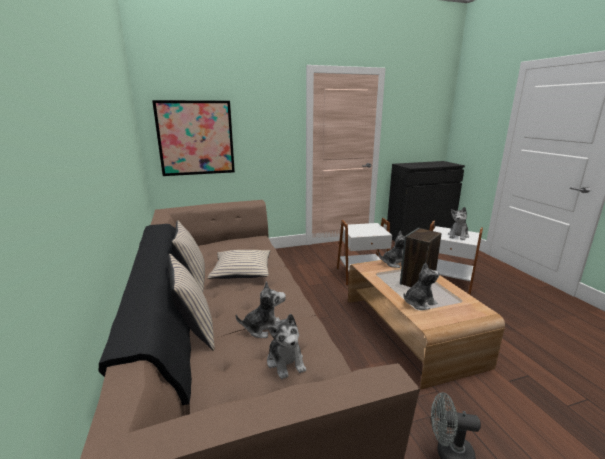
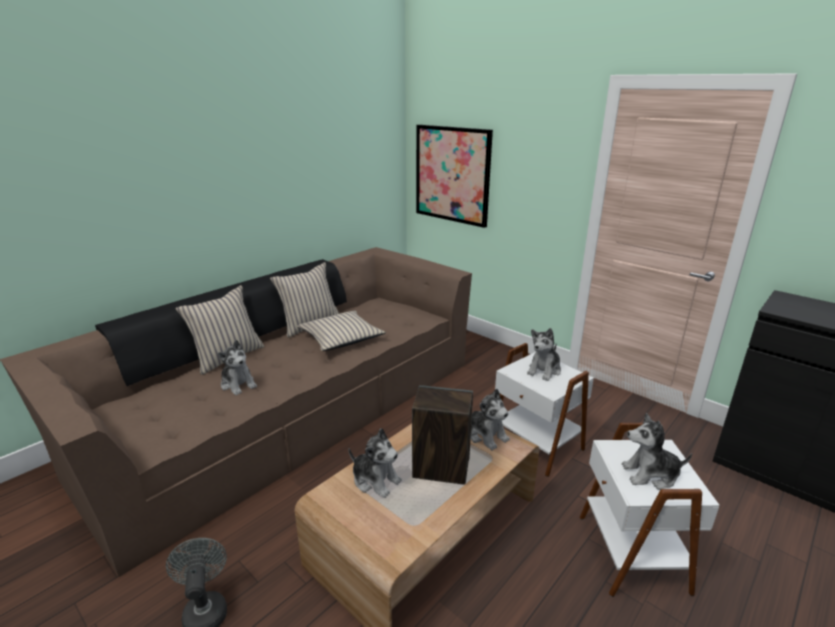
camera: 60 degrees right, 5 degrees up
plush toy [267,314,306,379] -> plush toy moved to [527,328,561,381]

